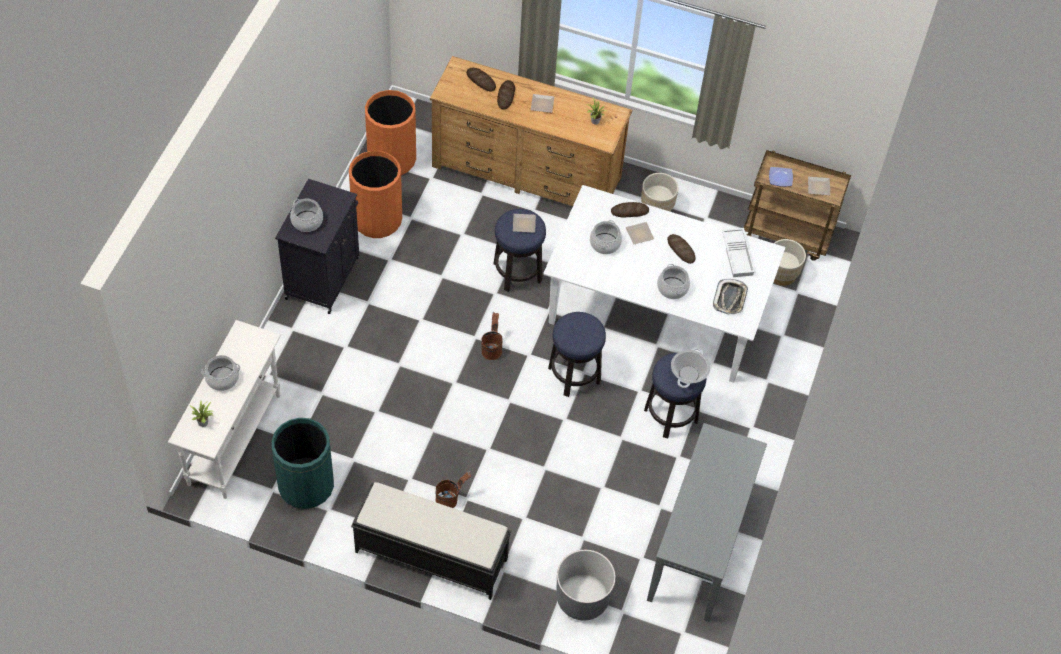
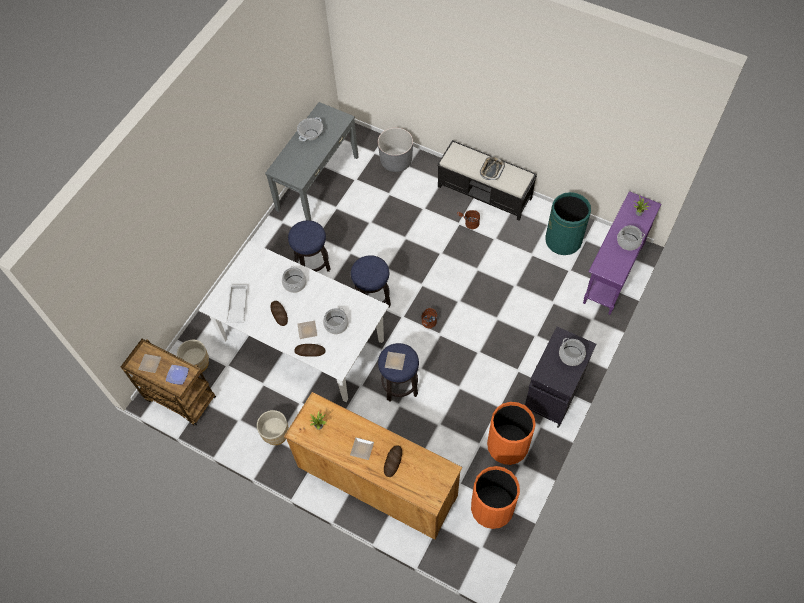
camera: 165 degrees left, 5 degrees up
white console table [168,320,281,499] -> purple console table [583,191,661,315]
bread [466,68,496,91] -> none
cooking pot [671,348,710,388] -> cooking pot moved to [297,117,323,141]
tray [713,279,748,314] -> tray moved to [480,156,505,180]

